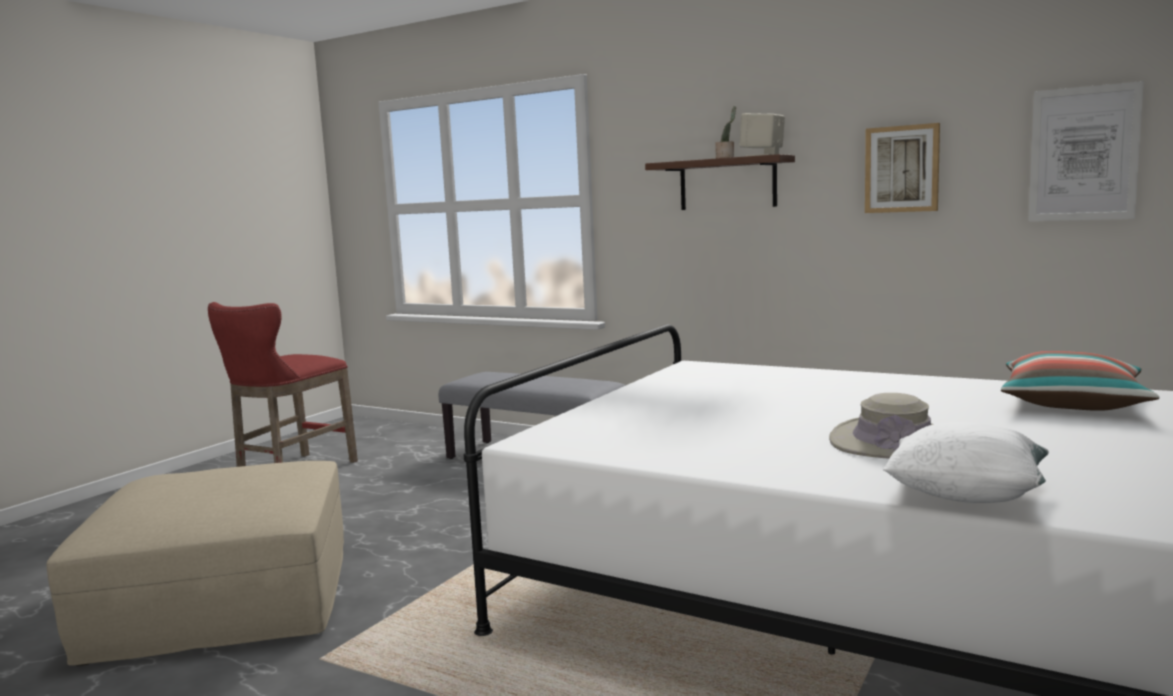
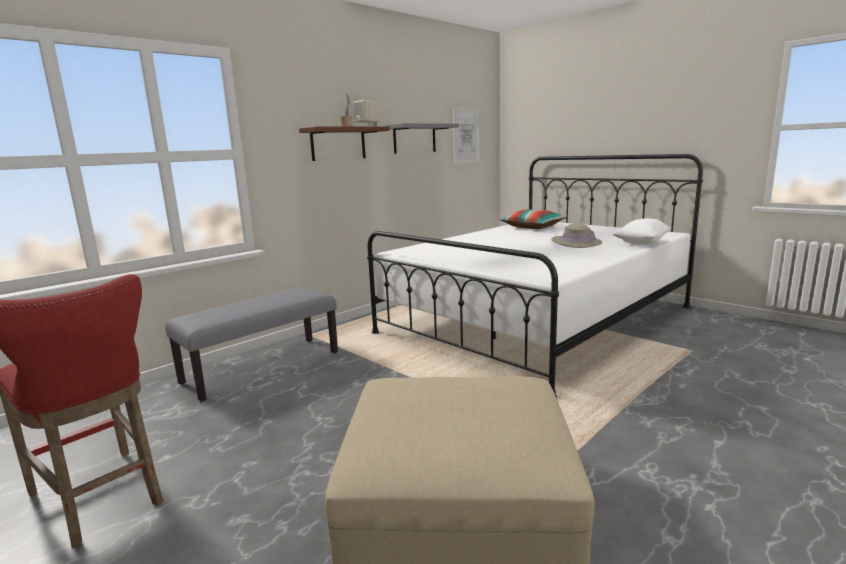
camera: 75 degrees left, 5 degrees up
picture [865,123,940,213] -> grey shelf [385,123,459,154]

